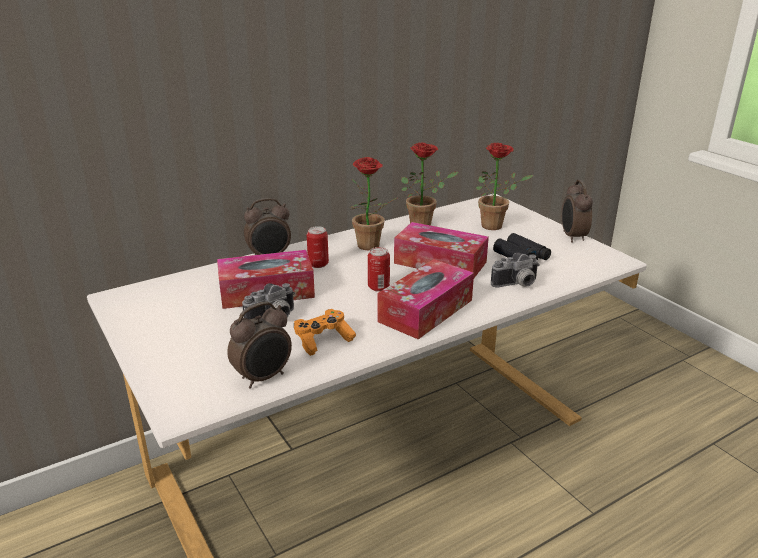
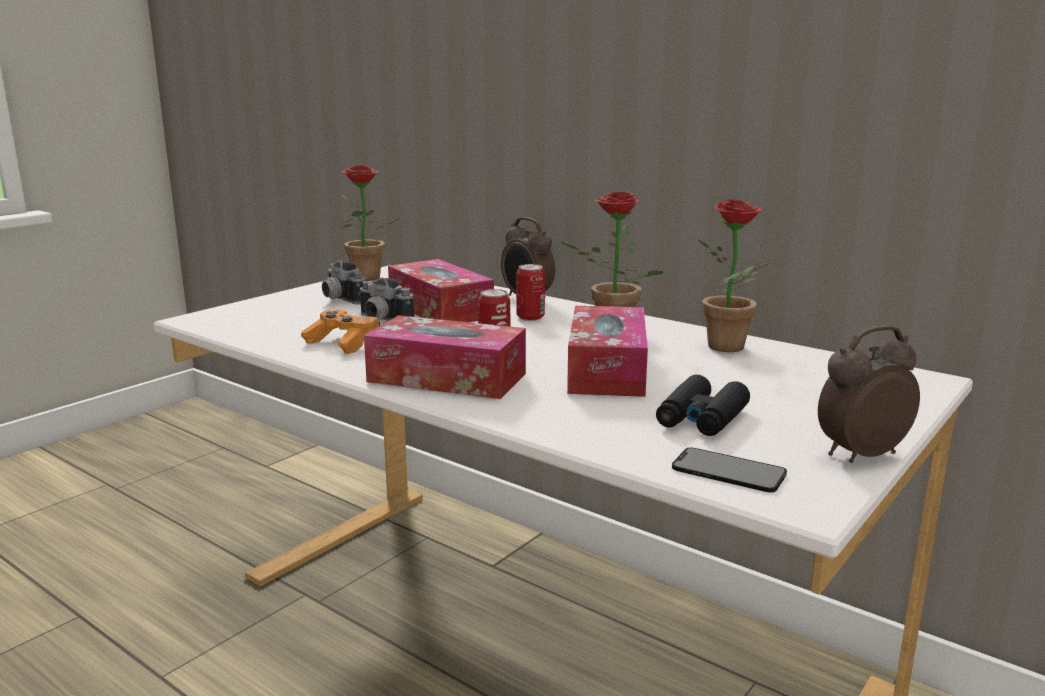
camera: 70 degrees right, 10 degrees down
alarm clock [227,302,292,388] -> none
potted plant [476,143,534,230] -> potted plant moved to [341,165,398,281]
camera [491,252,539,287] -> camera moved to [322,260,366,305]
none -> phone [672,448,787,493]

